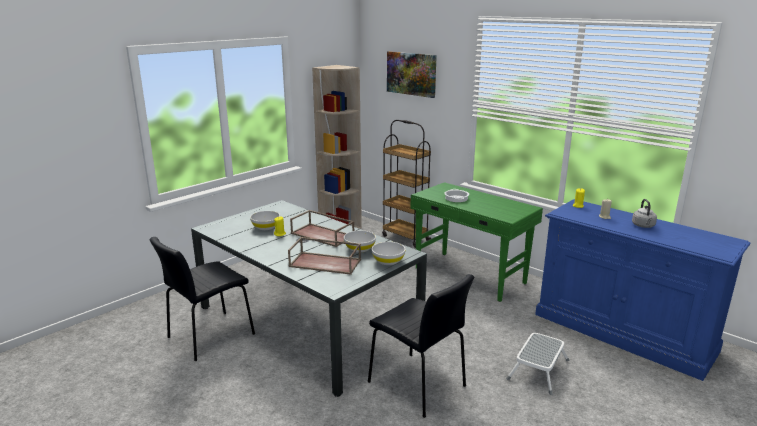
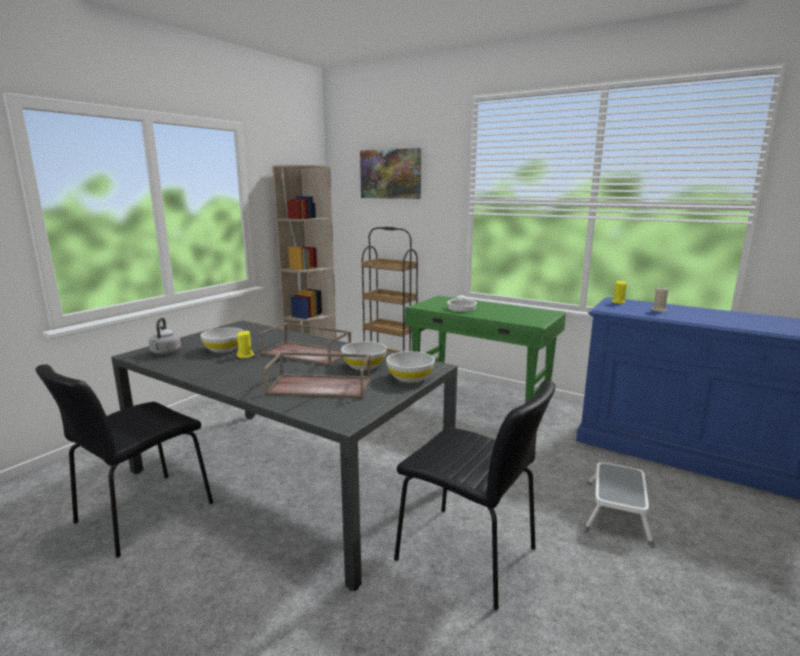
camera: 10 degrees left, 5 degrees down
grey kettle [632,199,657,228] -> grey kettle moved to [149,318,181,355]

